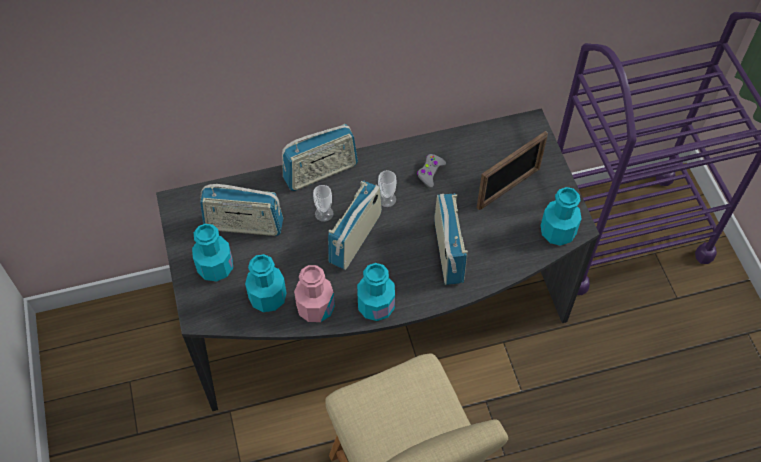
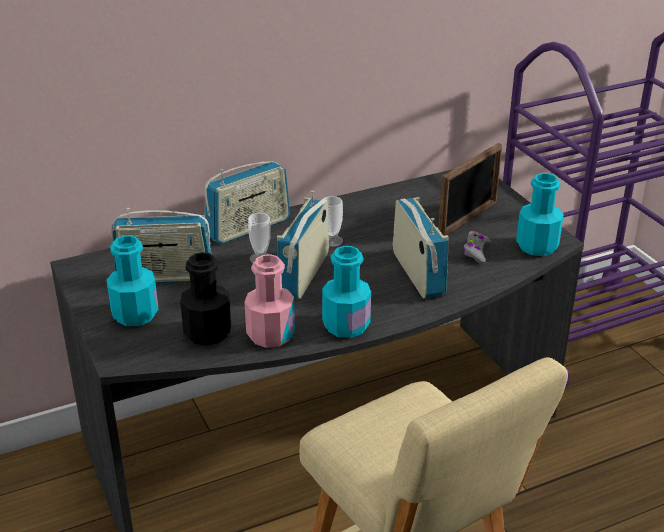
camera: 10 degrees left, 25 degrees down
turquoise bottle [245,254,287,312] -> black bottle [180,252,231,346]
grey game controller [417,154,446,188] -> grey game controller moved to [462,231,491,263]

